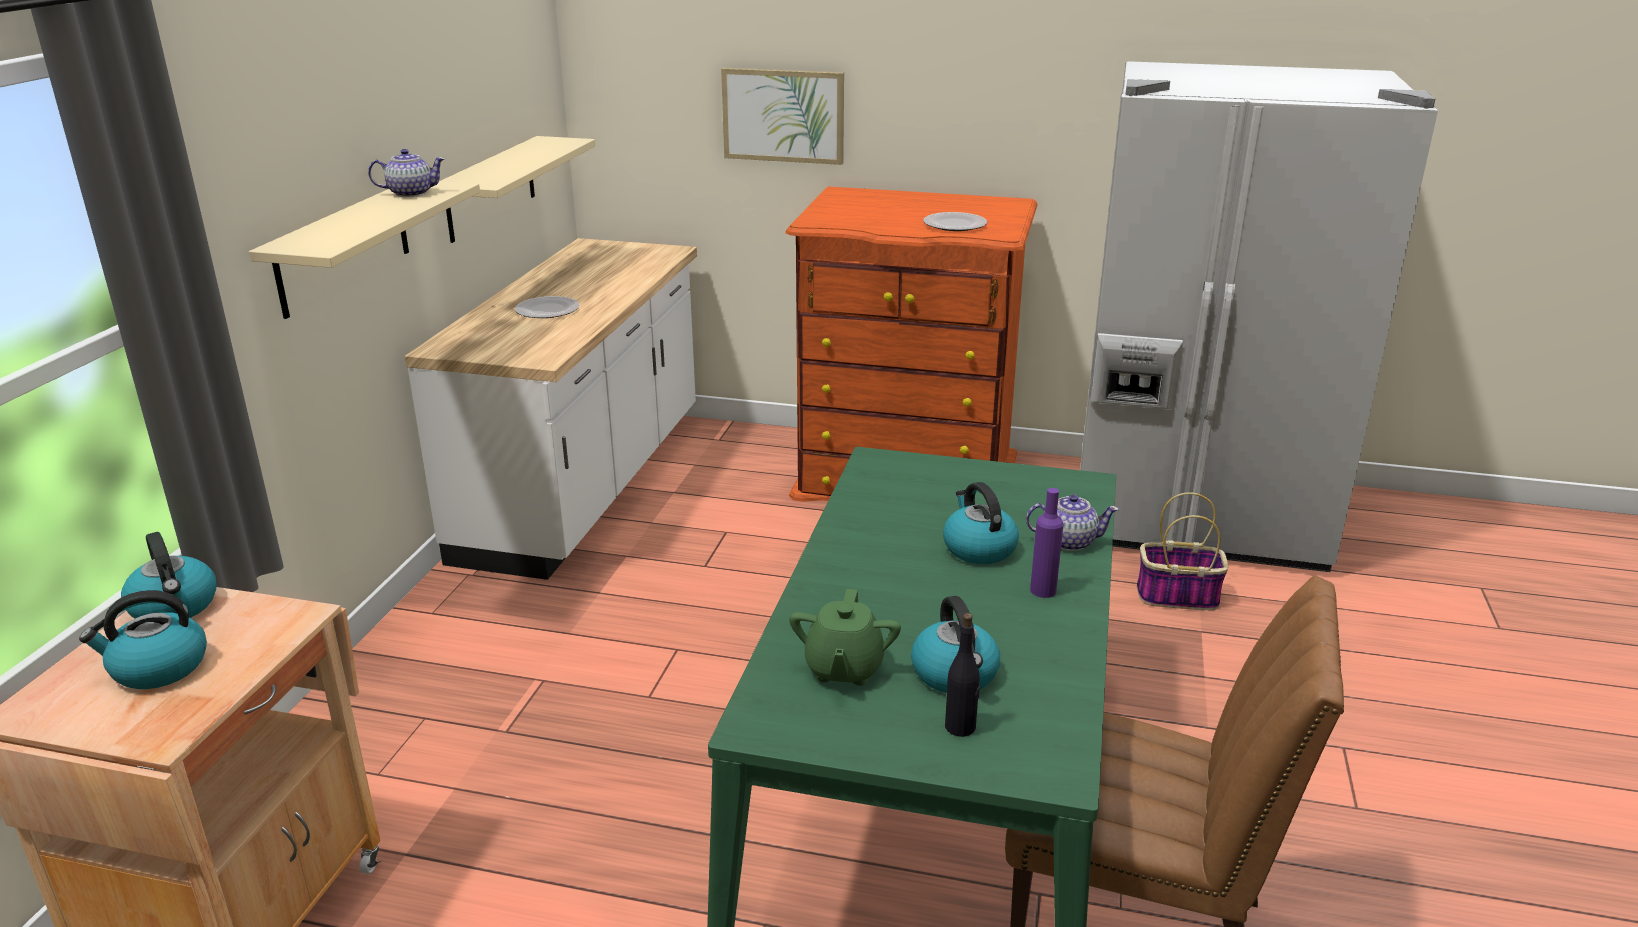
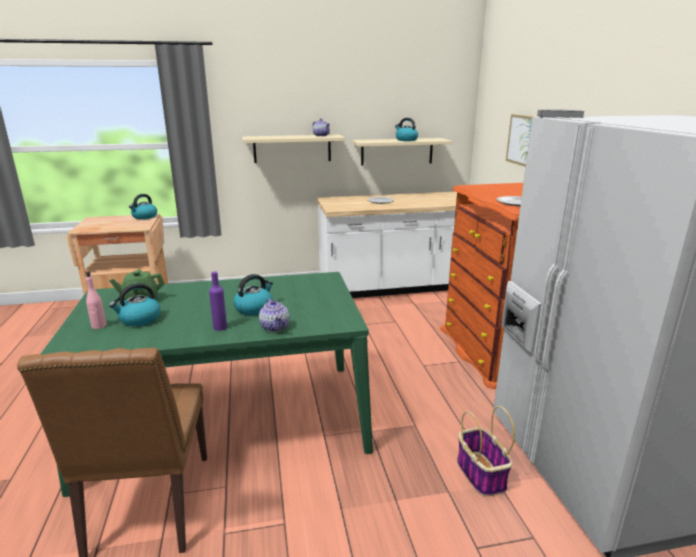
camera: 65 degrees right, 5 degrees down
kettle [79,590,207,689] -> kettle moved to [395,118,418,141]
black bottle [945,613,980,737] -> pink bottle [85,271,106,329]

